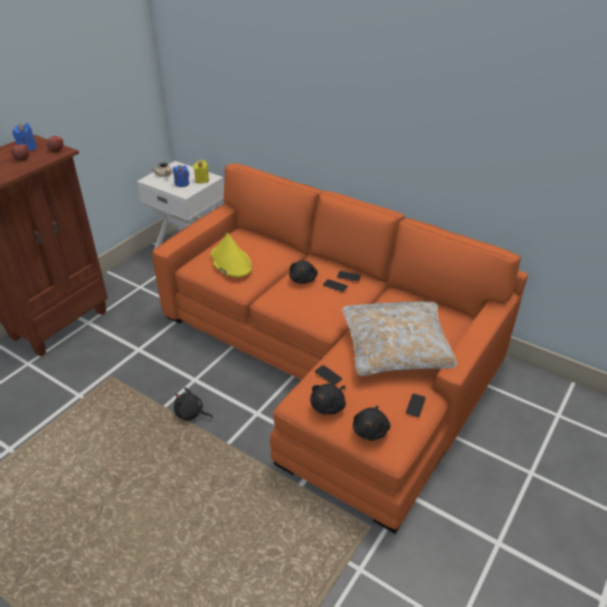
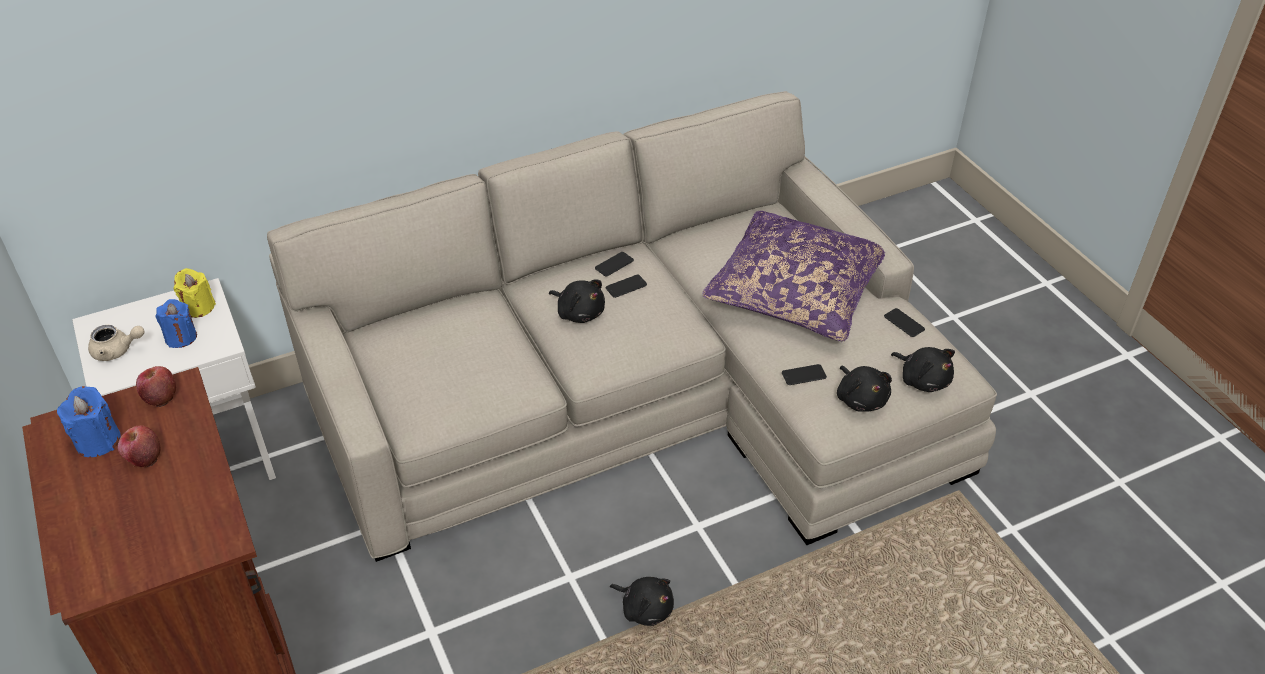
camera: 60 degrees left, 5 degrees up
orange sofa [152,163,528,534] -> beige sofa [267,91,997,562]
black plush toy [174,387,213,421] -> black plush toy turned 105 degrees counterclockwise [610,577,674,626]
yellow hat [211,233,252,277] -> none
white pillow [342,301,458,376] -> purple pillow [702,211,885,342]

